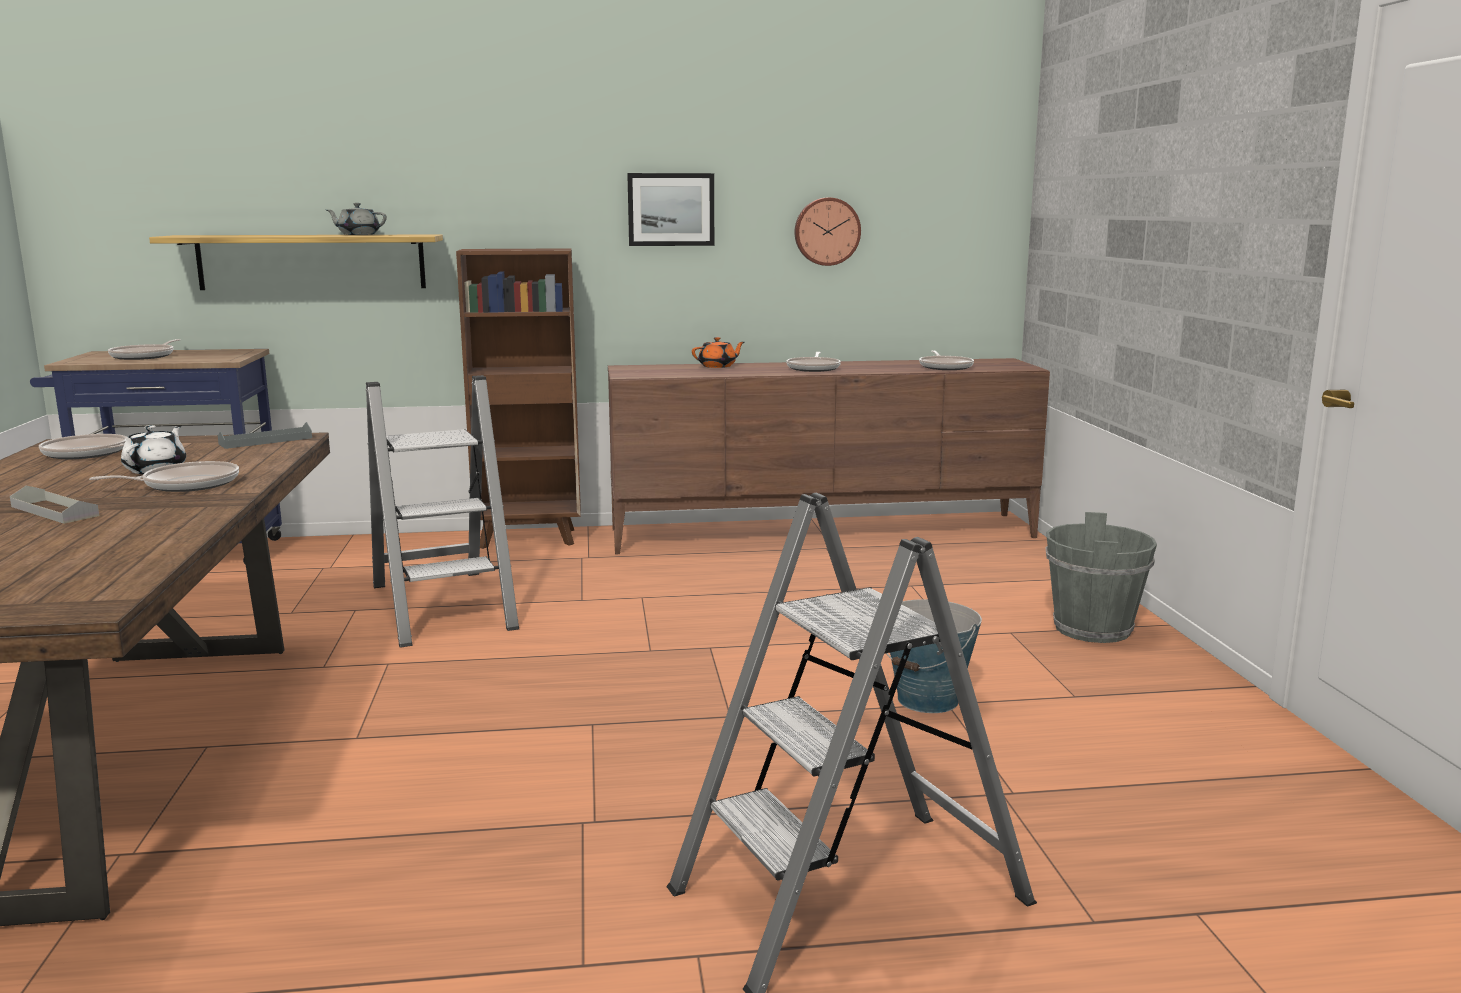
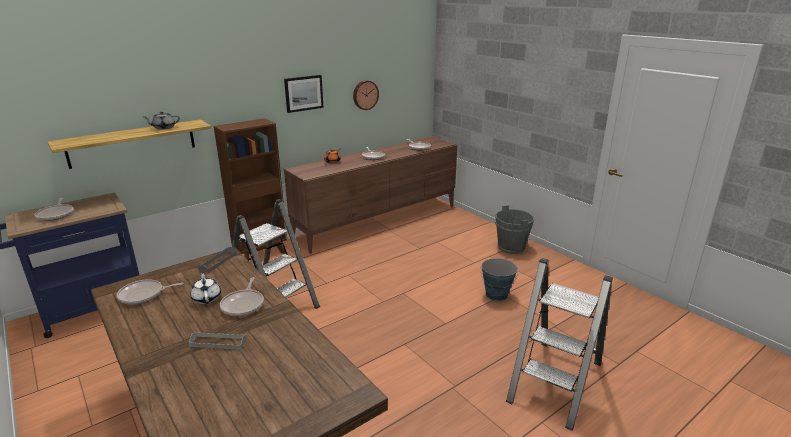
camera: 30 degrees left, 10 degrees up
frying pan [89,461,239,492] -> frying pan turned 150 degrees clockwise [220,277,264,316]

